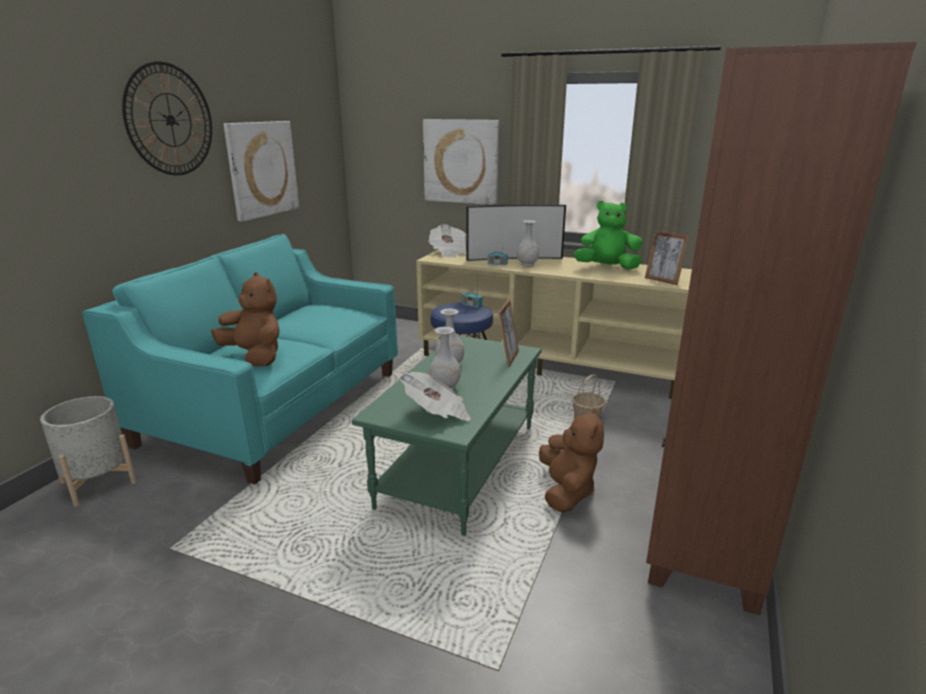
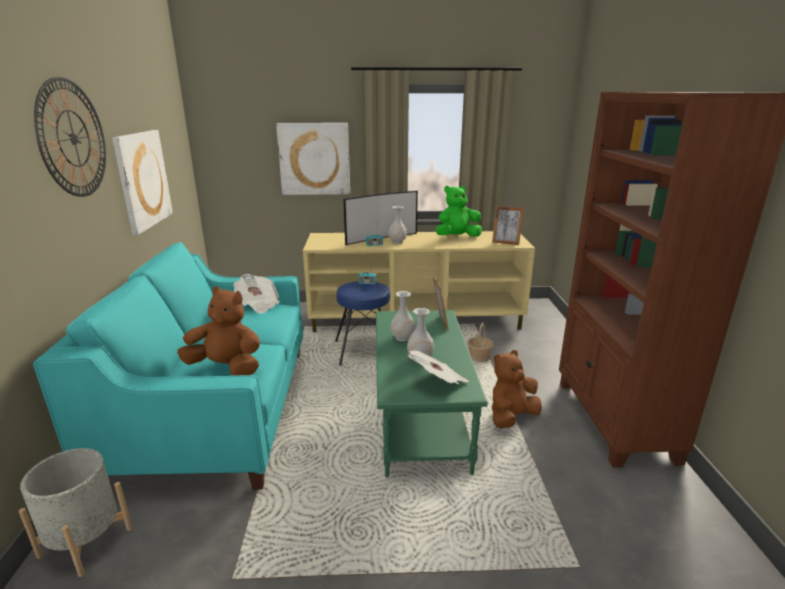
camera: 25 degrees left, 0 degrees up
newspaper [428,225,466,258] -> newspaper moved to [233,274,280,313]
brown plush toy [539,409,604,513] -> brown plush toy turned 105 degrees counterclockwise [492,350,542,428]

